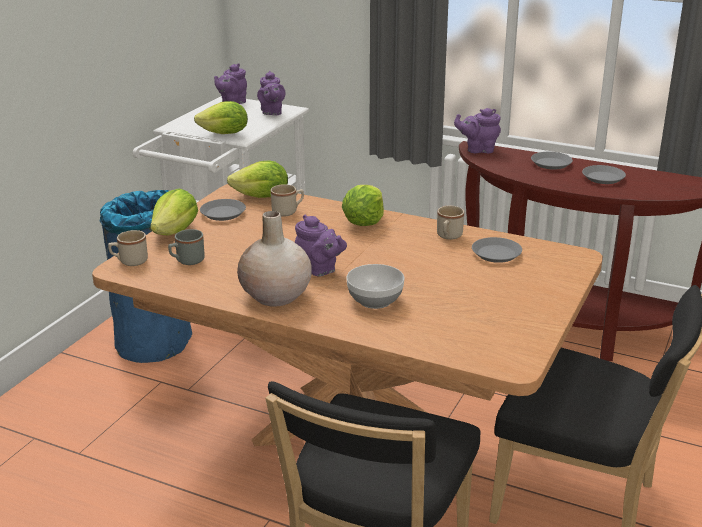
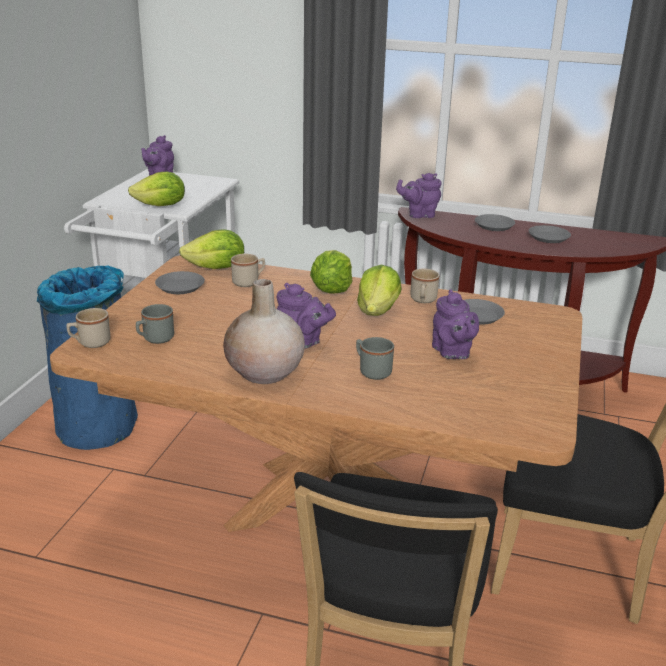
camera: 10 degrees left, 0 degrees up
lettuce [150,188,198,235] -> lettuce moved to [357,265,401,316]
purple teapot [257,71,285,115] -> purple teapot moved to [432,289,479,359]
bowl [346,264,405,309] -> grey mug [356,337,394,380]

